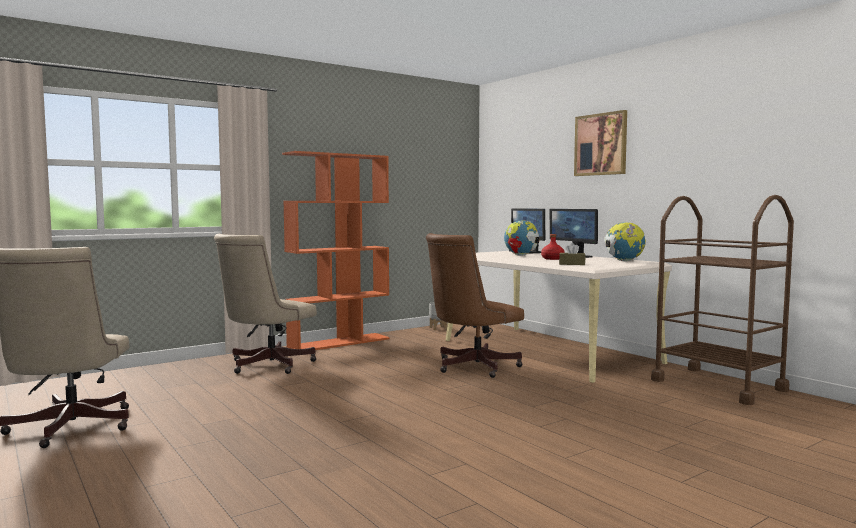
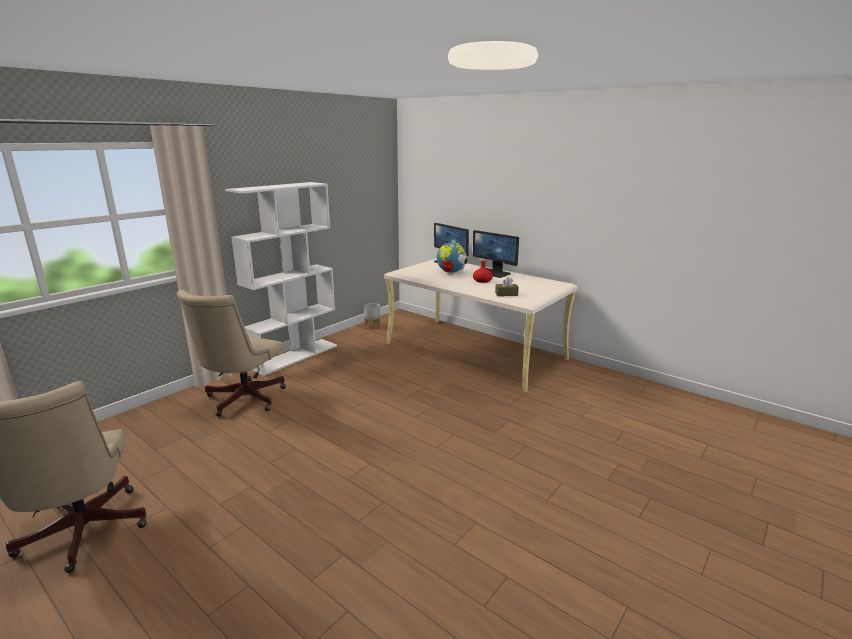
camera: 15 degrees left, 15 degrees up
orange bookcase [282,151,390,350] -> white bookcase [225,182,337,376]
brown office chair [426,233,524,378] -> none
picture [574,110,627,176] -> none
globe [604,222,646,261] -> none
brown cart [651,195,794,405] -> none

